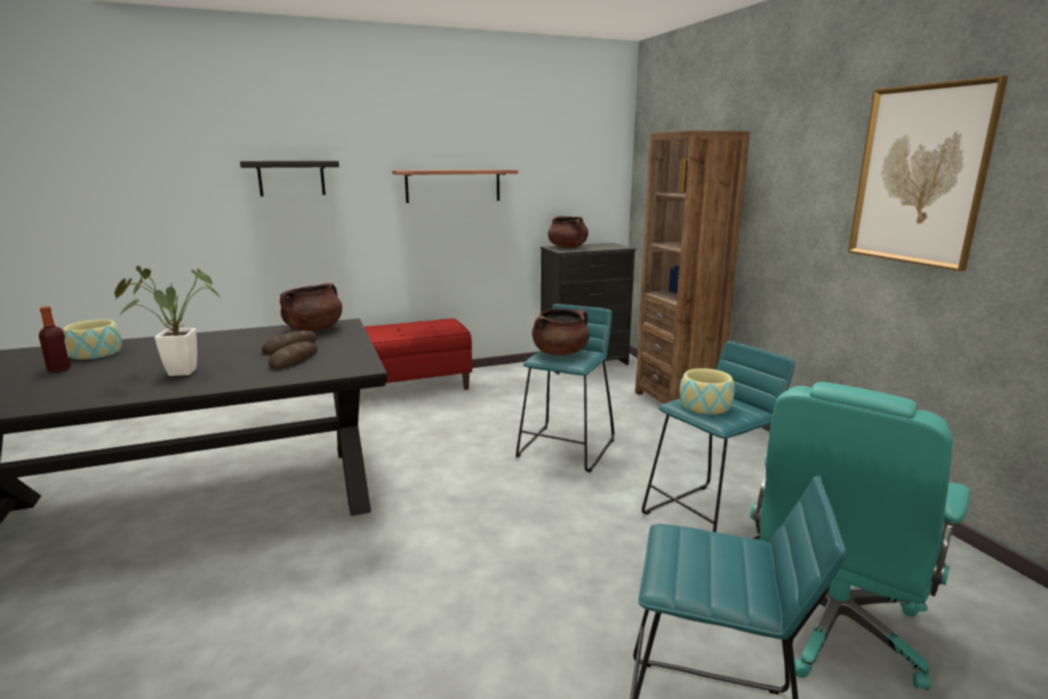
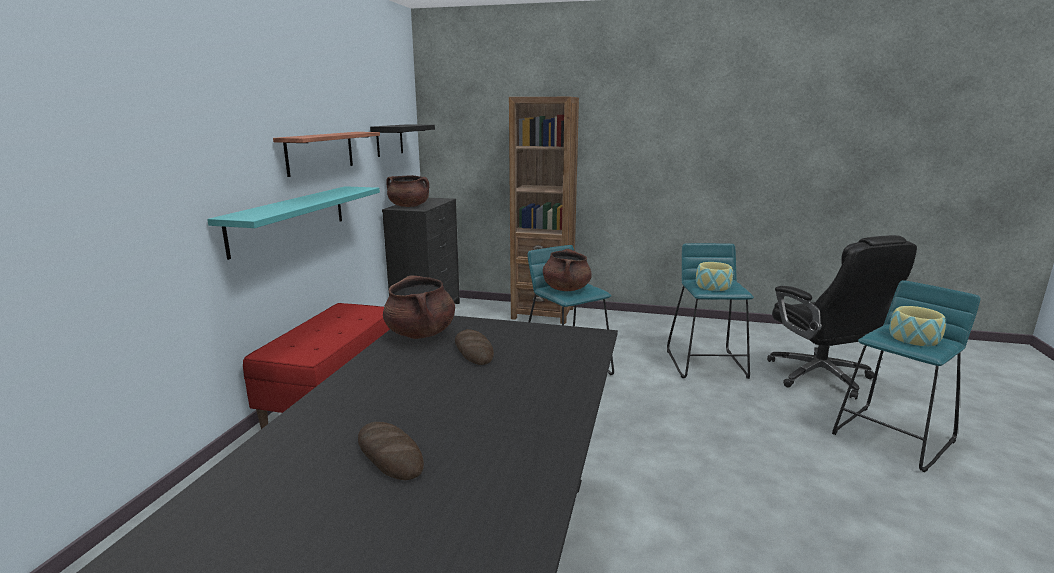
camera: 55 degrees left, 0 degrees up
bottle [39,306,71,372] -> none
bowl [63,319,122,359] -> bowl moved to [890,306,946,346]
potted plant [114,266,220,376] -> none
black shelf [240,161,339,196] -> black shelf moved to [370,125,435,157]
bread [268,341,318,369] -> bread moved to [358,422,424,480]
turquoise office chair [750,382,971,691] -> black office chair [767,235,917,400]
picture [848,75,1008,271] -> none
none -> turquoise shelf [207,186,380,260]

